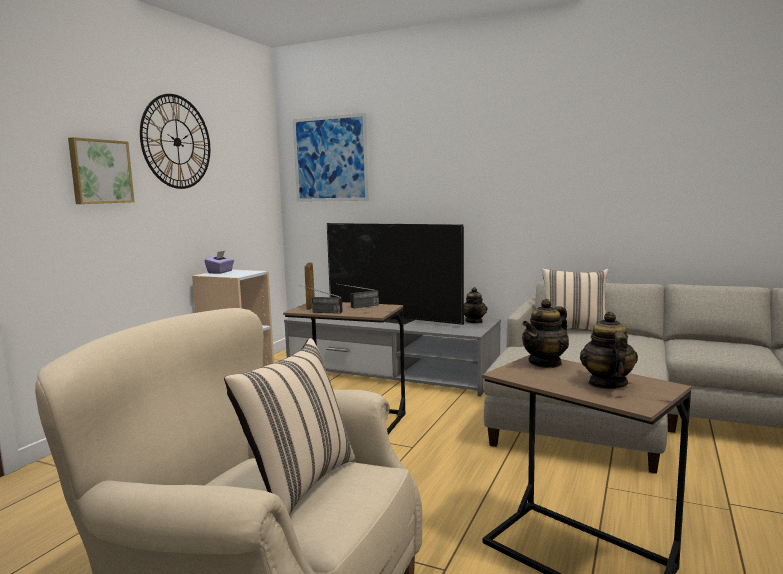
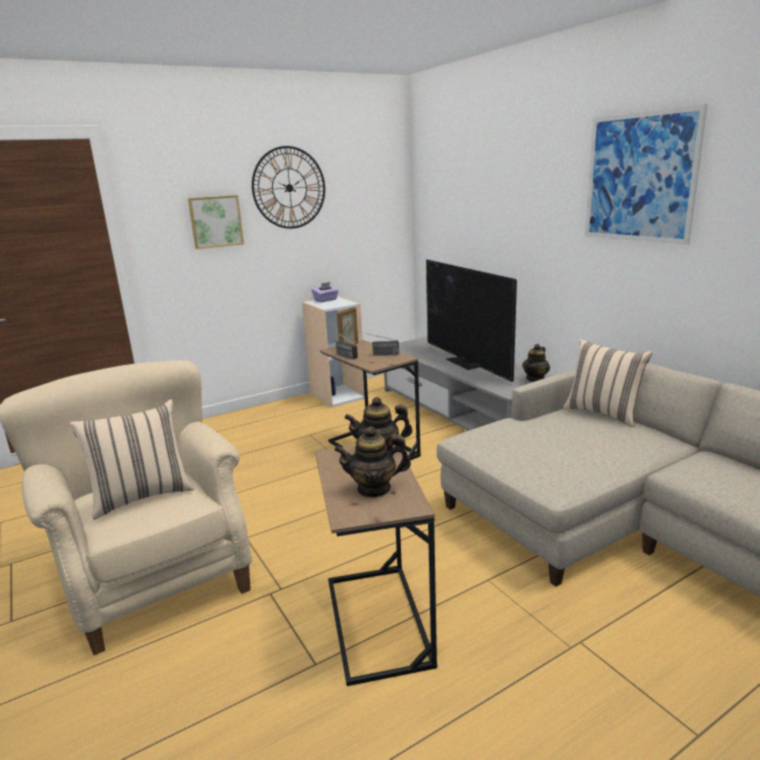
camera: 35 degrees right, 10 degrees up
picture [293,113,369,202] -> picture moved to [585,104,708,245]
teapot [580,311,638,389] -> teapot turned 135 degrees counterclockwise [334,426,411,498]

